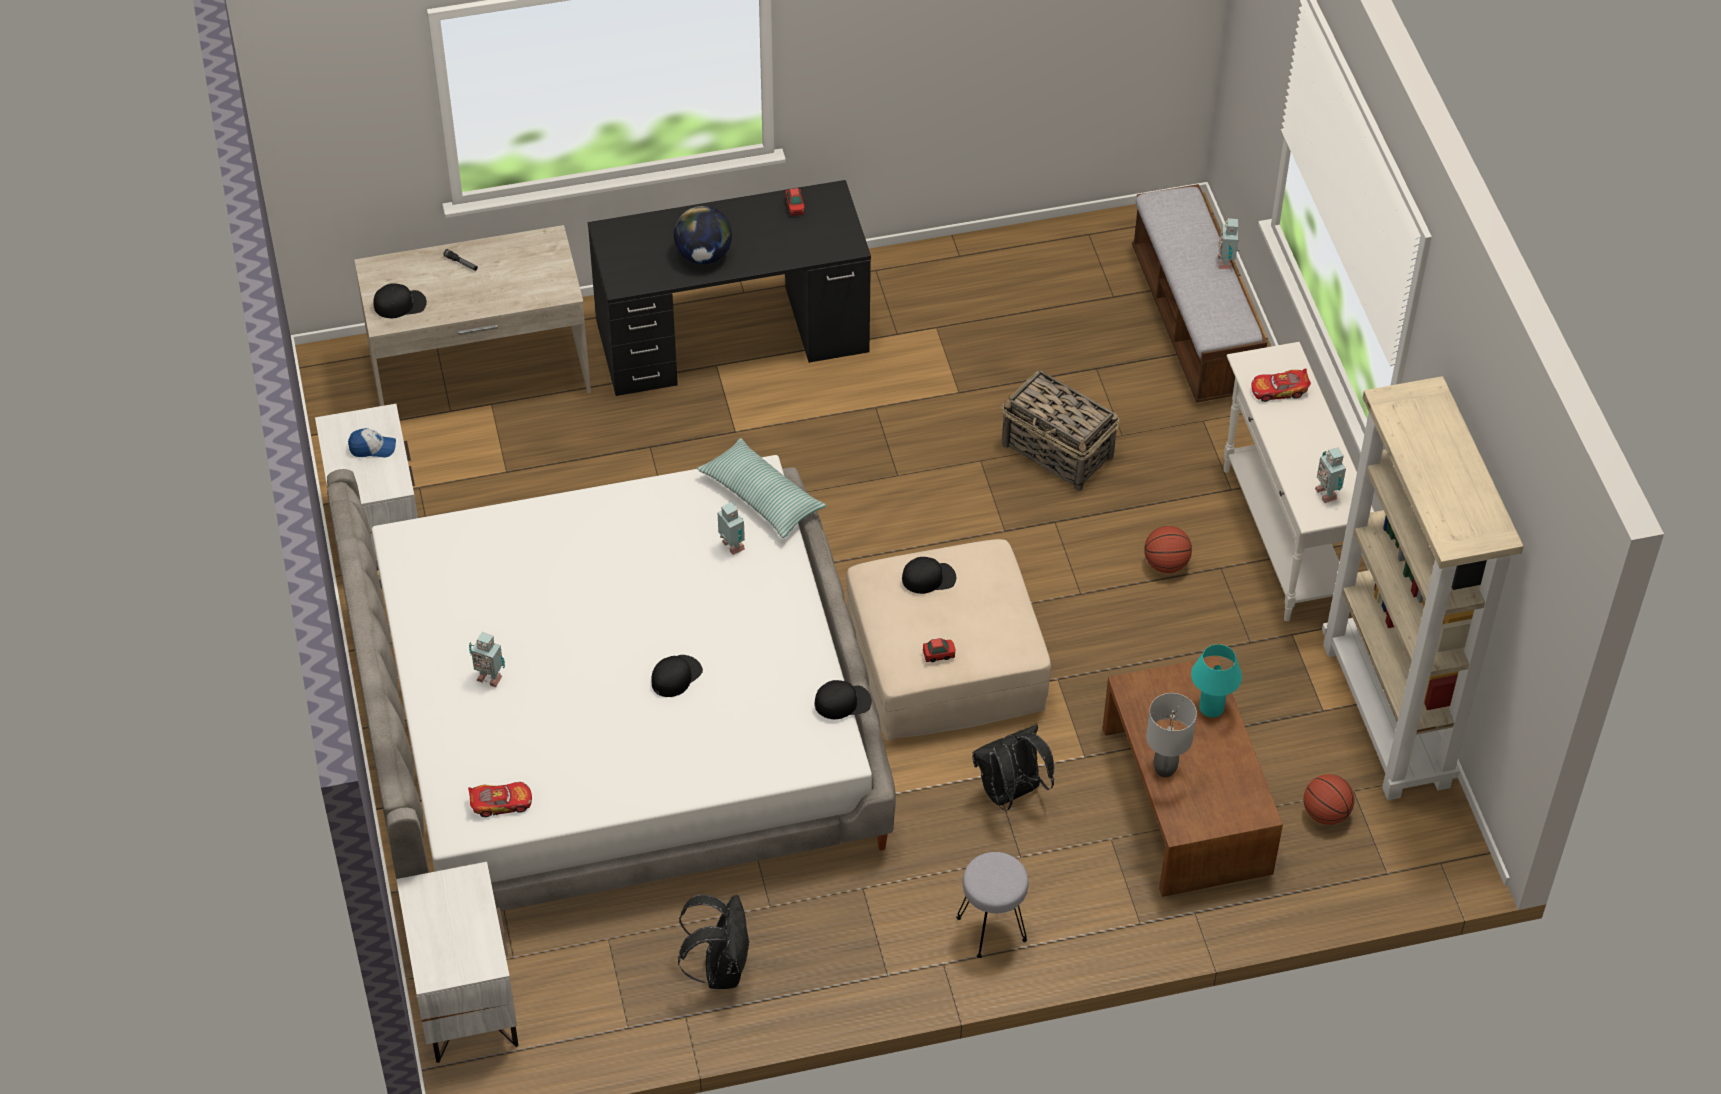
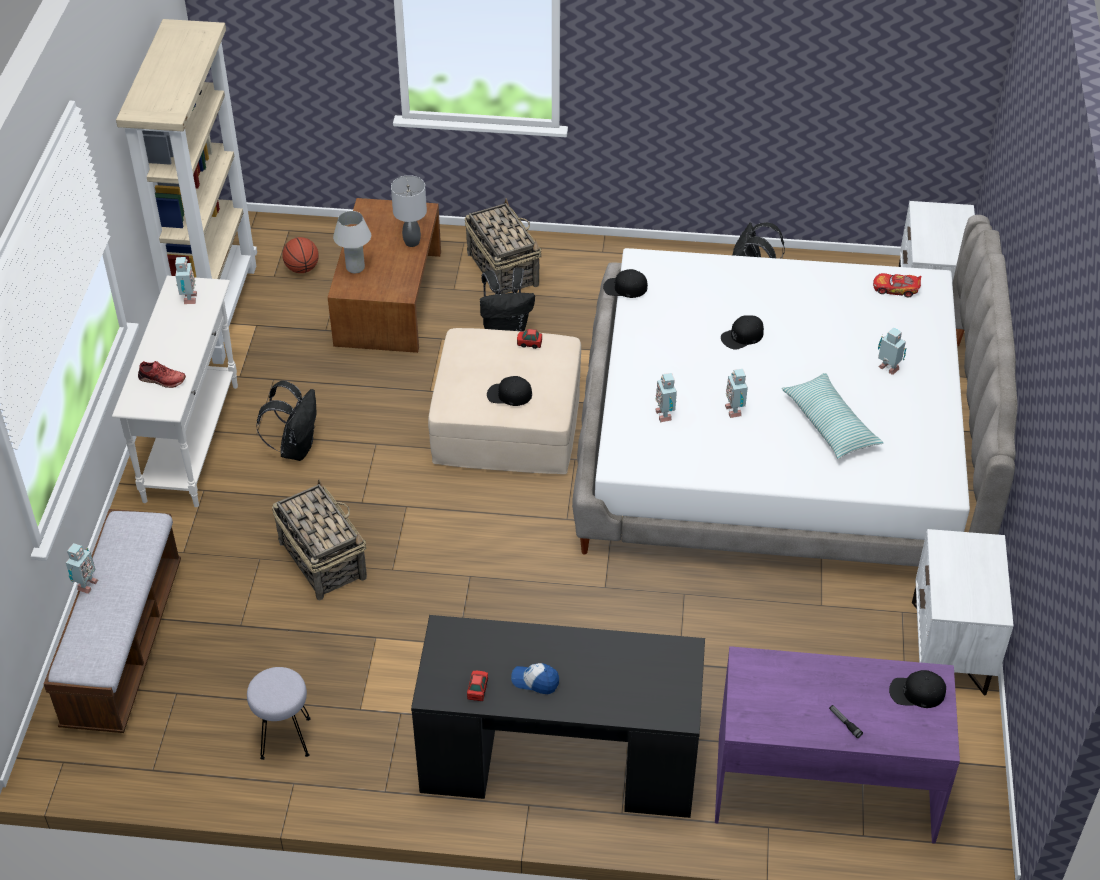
camera: 160 degrees left, 5 degrees down
cap [348,428,396,457] -> cap moved to [511,663,559,694]
beige desk [354,225,591,406] -> purple desk [715,646,960,843]
globe [674,206,732,264] -> none
pillow [697,438,826,538] -> pillow moved to [782,373,883,459]
grey stool [956,852,1029,958] -> grey stool moved to [247,667,311,760]
basketball [1144,526,1192,573] -> black backpack [256,381,316,461]
turquoise table lamp [1191,644,1242,718] -> white table lamp [333,211,371,273]
toy car [1251,368,1311,402] -> red shoe [138,361,186,388]
none -> basket [465,198,541,294]
none -> toy robot [725,369,748,418]

